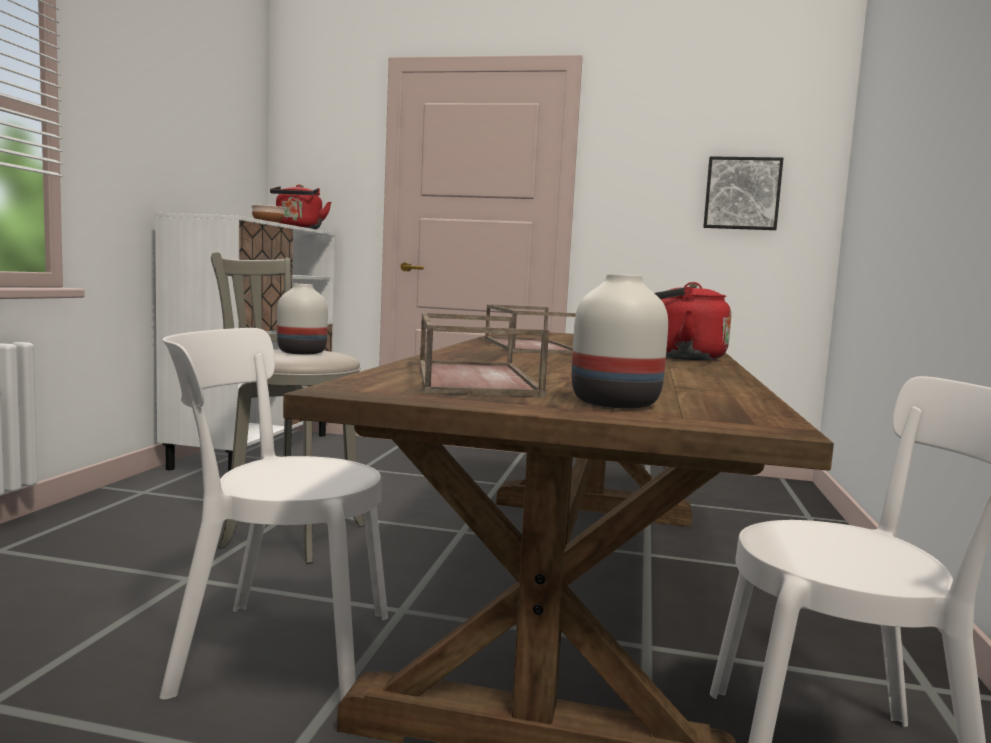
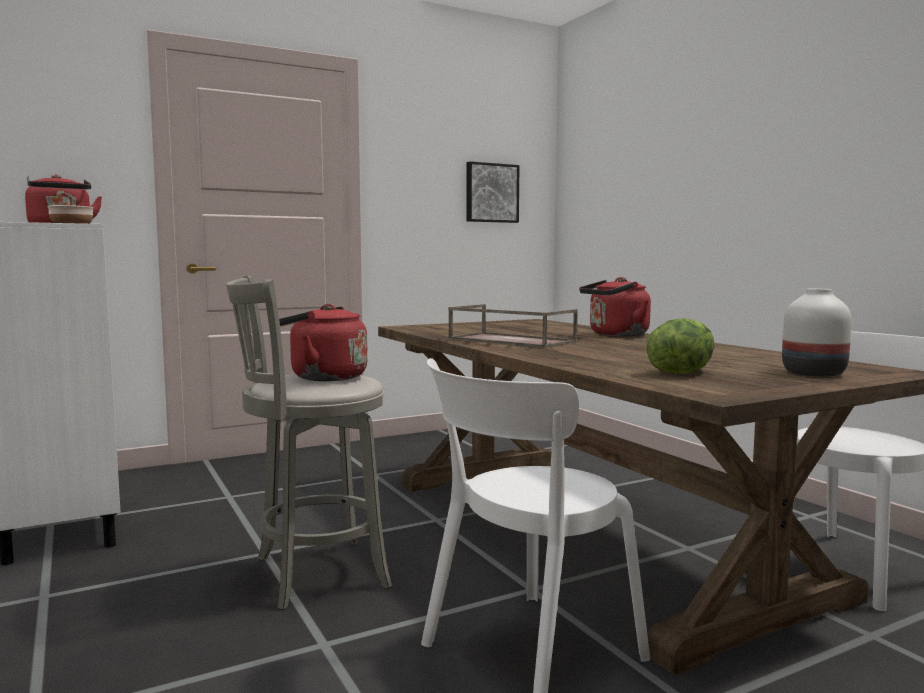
camera: 40 degrees left, 0 degrees up
white vase [277,284,328,354] -> red kettle [279,304,368,381]
brown tray [420,313,549,397] -> lettuce [646,318,714,374]

